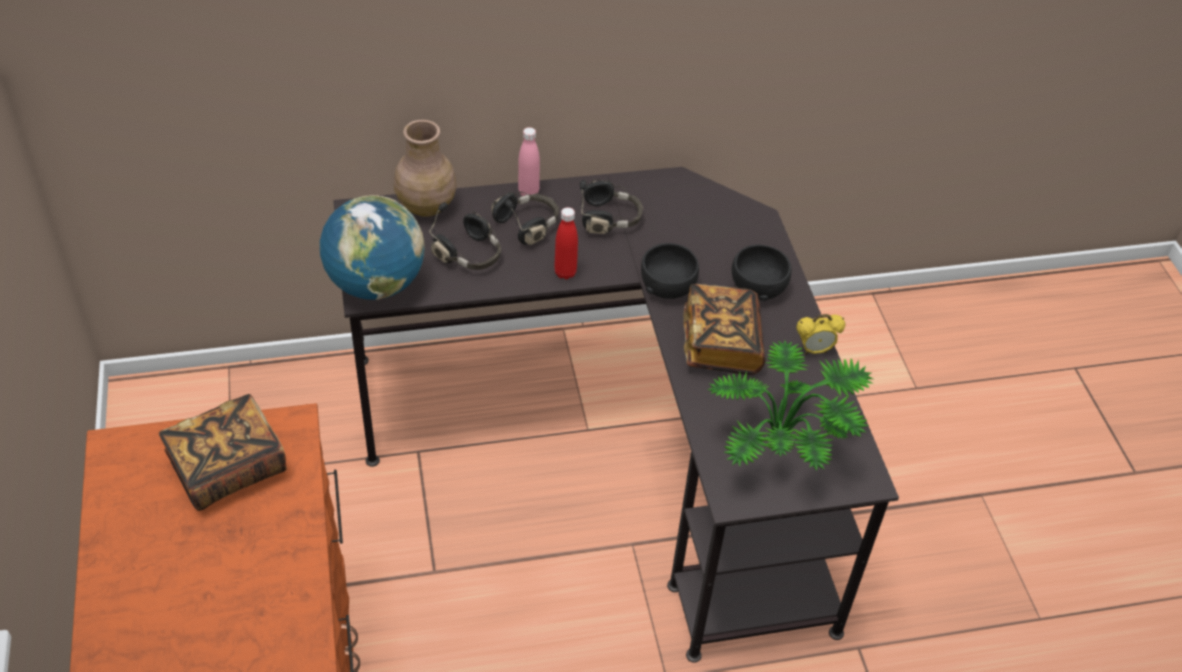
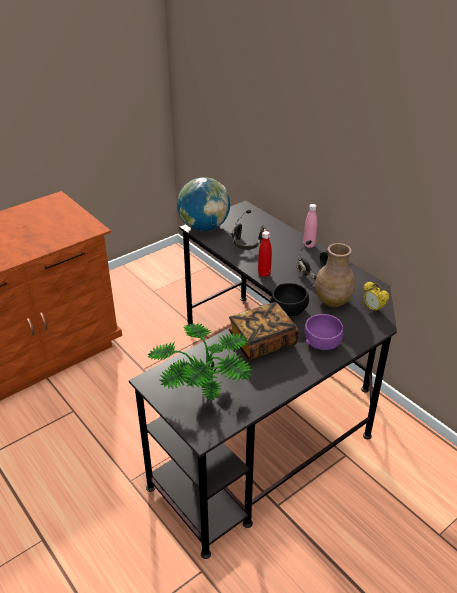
camera: 65 degrees right, 10 degrees down
book [159,394,287,511] -> none
brown vase [394,120,457,217] -> brown vase moved to [315,243,355,307]
black headphones [491,191,559,245] -> none
black bowl [732,244,791,301] -> purple bowl [305,314,344,350]
alarm clock [796,314,845,355] -> alarm clock moved to [364,281,389,314]

